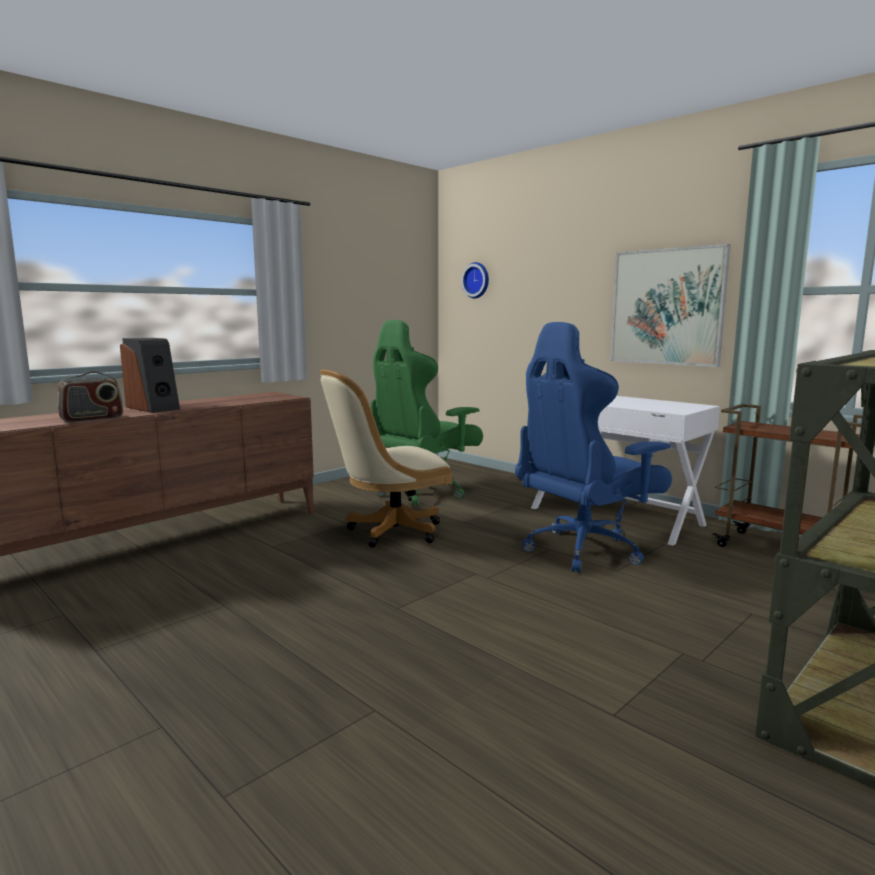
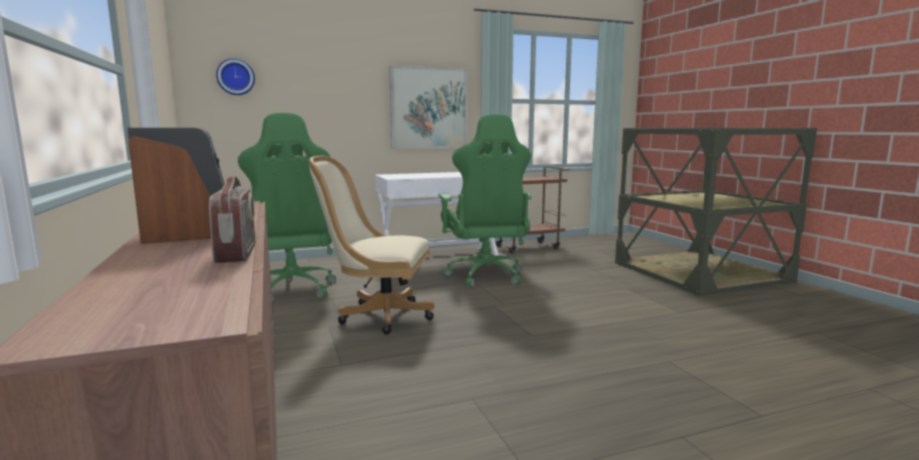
camera: 65 degrees left, 0 degrees up
beige office chair [320,370,452,547] -> beige office chair turned 105 degrees clockwise [309,156,435,335]
blue office chair [515,322,672,573] -> green office chair [438,114,531,287]

